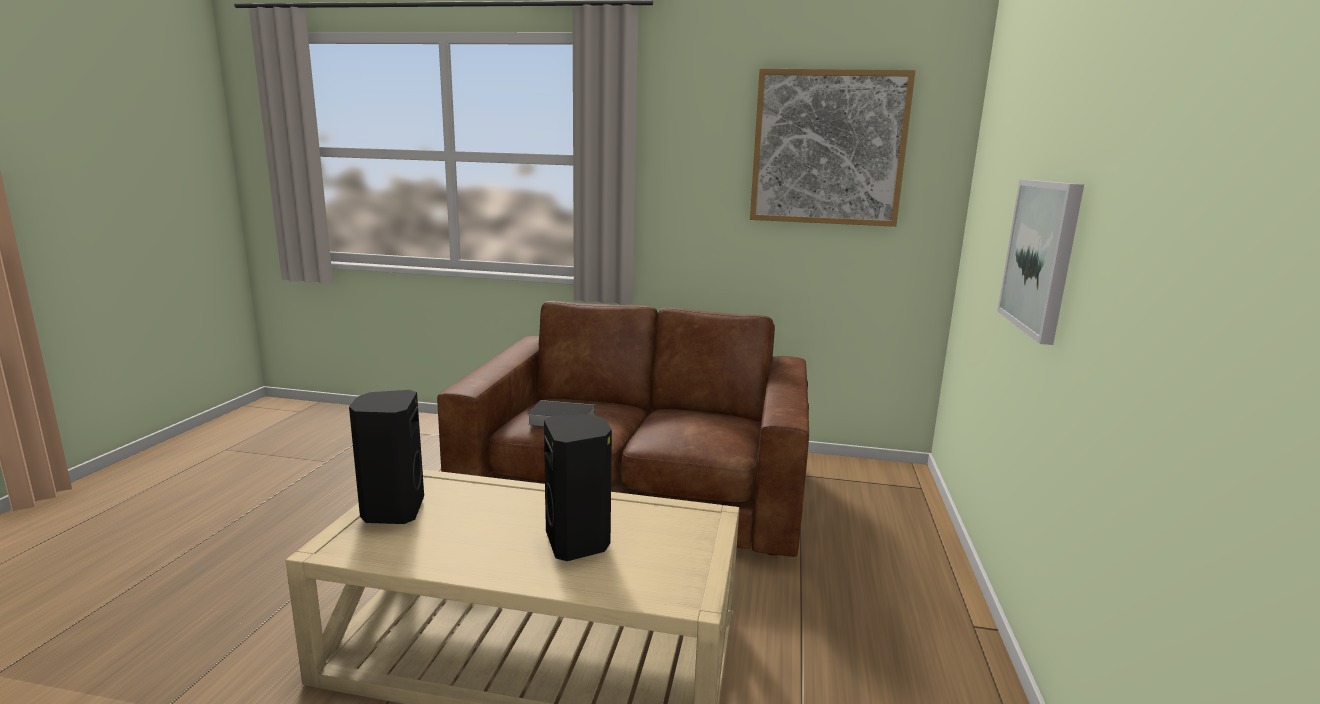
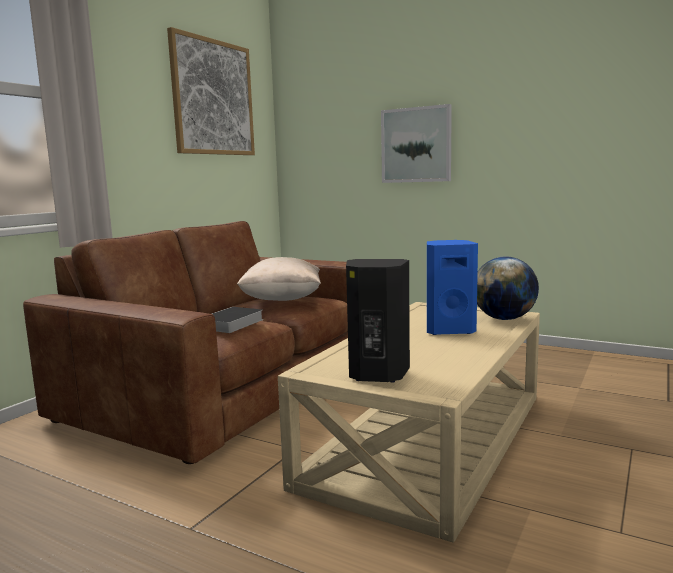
camera: 70 degrees left, 5 degrees down
black speaker [544,414,612,561] -> blue speaker [427,240,478,335]
none -> beige pillow [237,257,321,301]
none -> globe [477,257,539,320]

